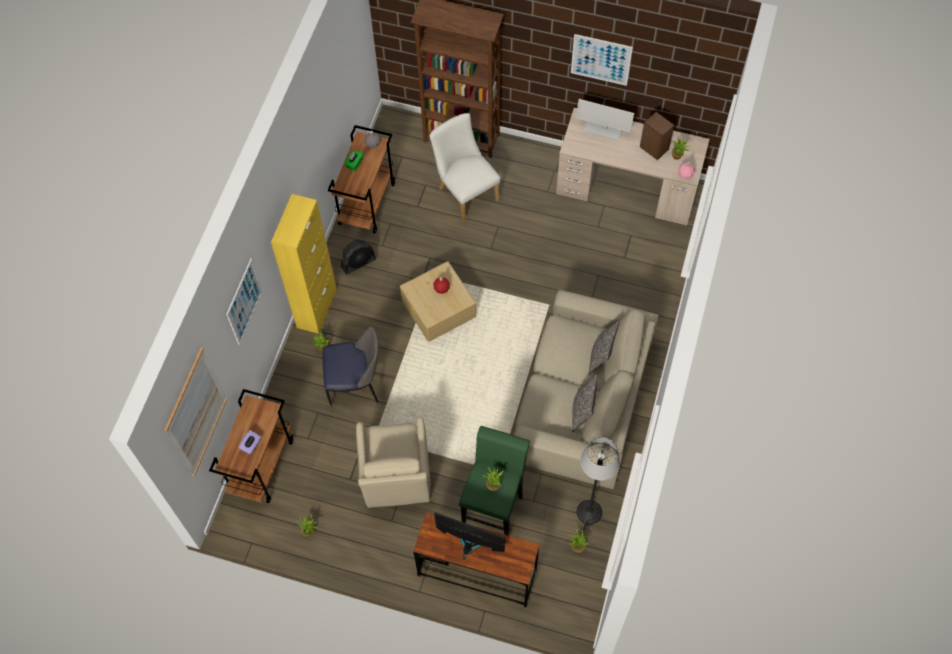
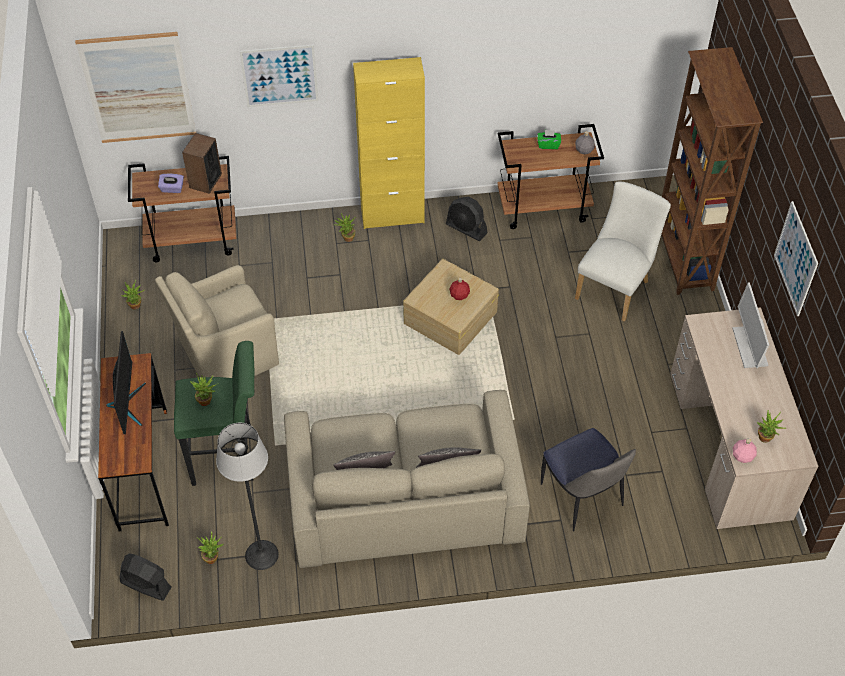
camera: 65 degrees right, 10 degrees down
chair [322,326,379,406] -> chair moved to [541,428,636,532]
speaker [640,112,674,160] -> speaker moved to [182,133,222,194]
none -> black fan [120,553,172,601]

